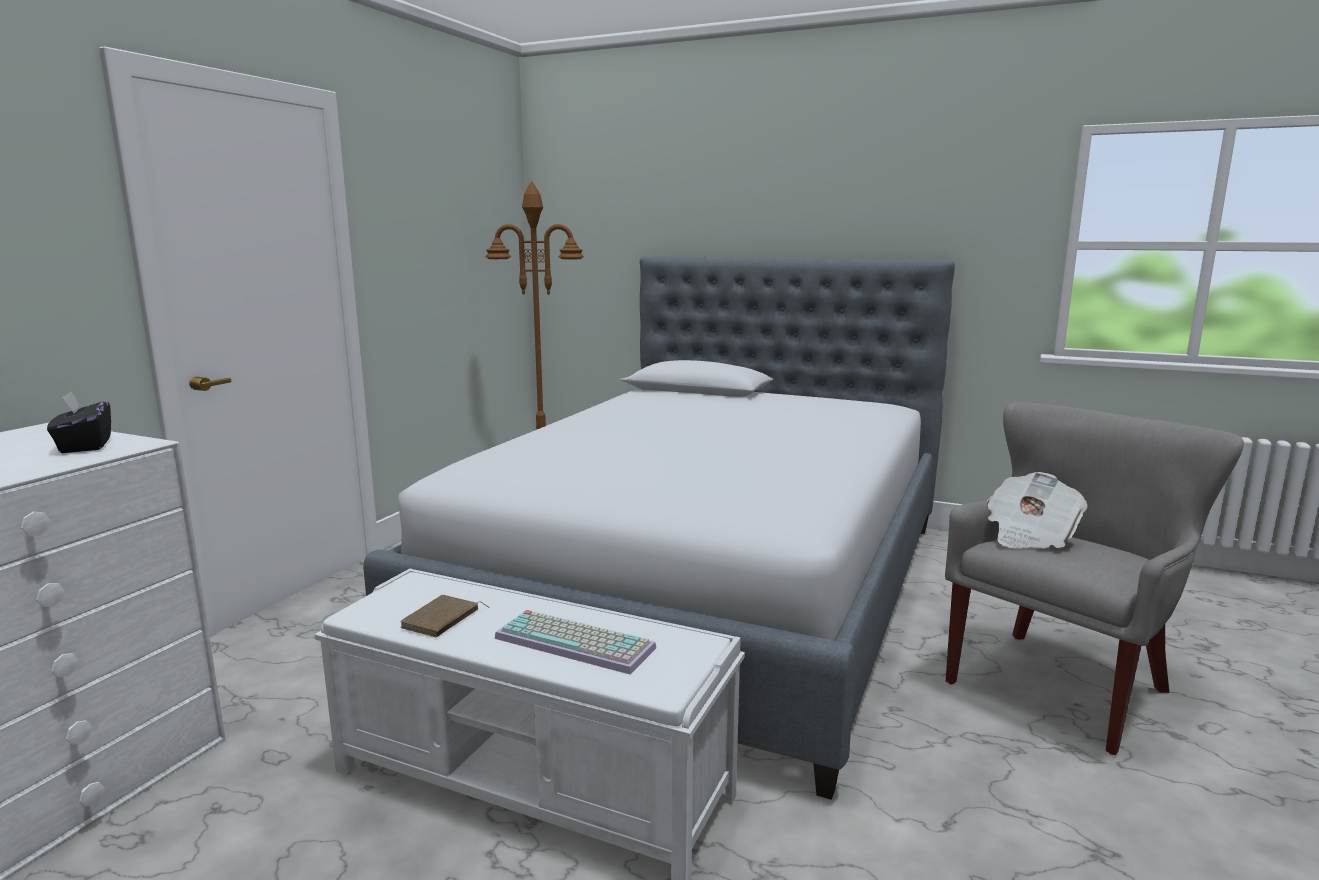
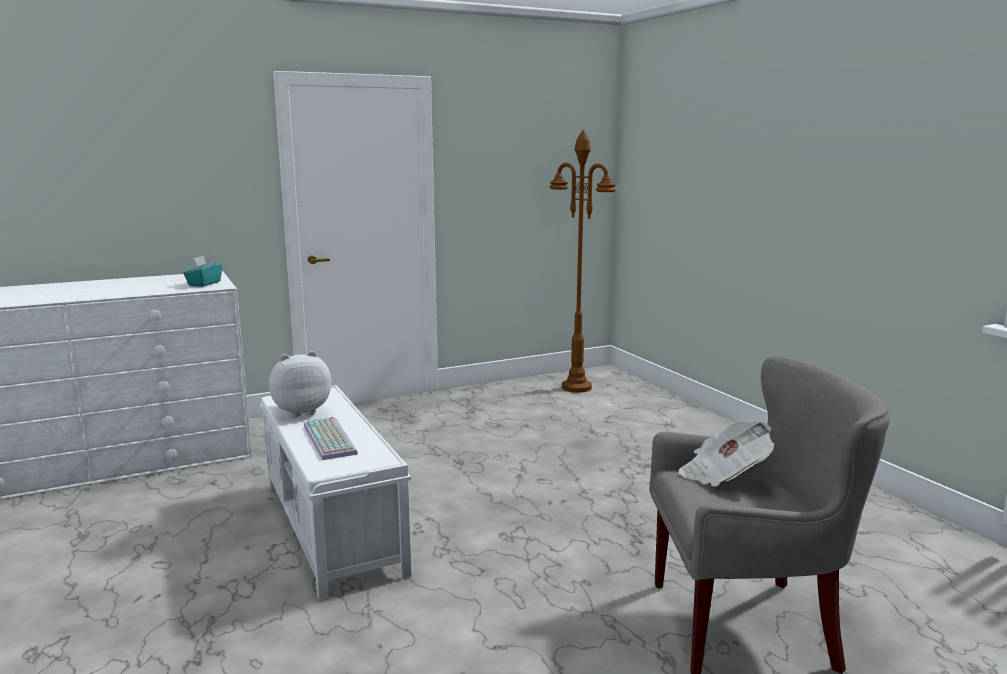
camera: 40 degrees right, 0 degrees up
black tissue box [47,391,111,453] -> turquoise tissue box [183,256,222,287]
bed [363,256,955,800] -> none
brown book [400,595,489,637] -> plush toy [269,351,332,417]

